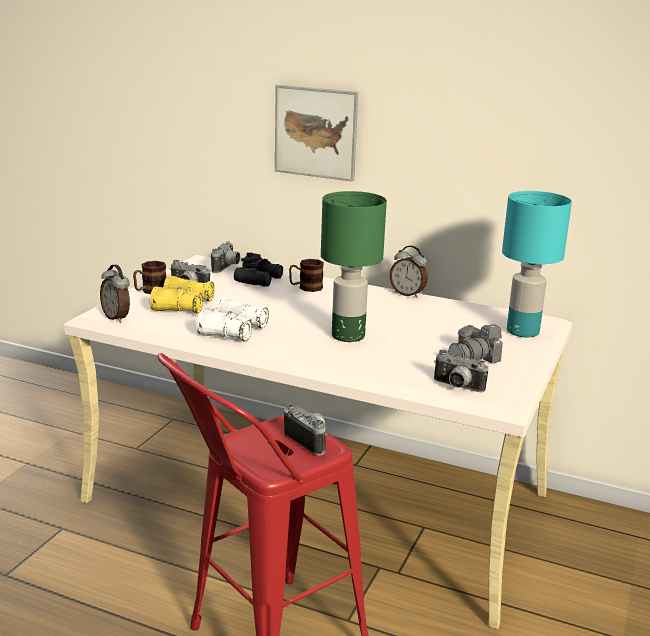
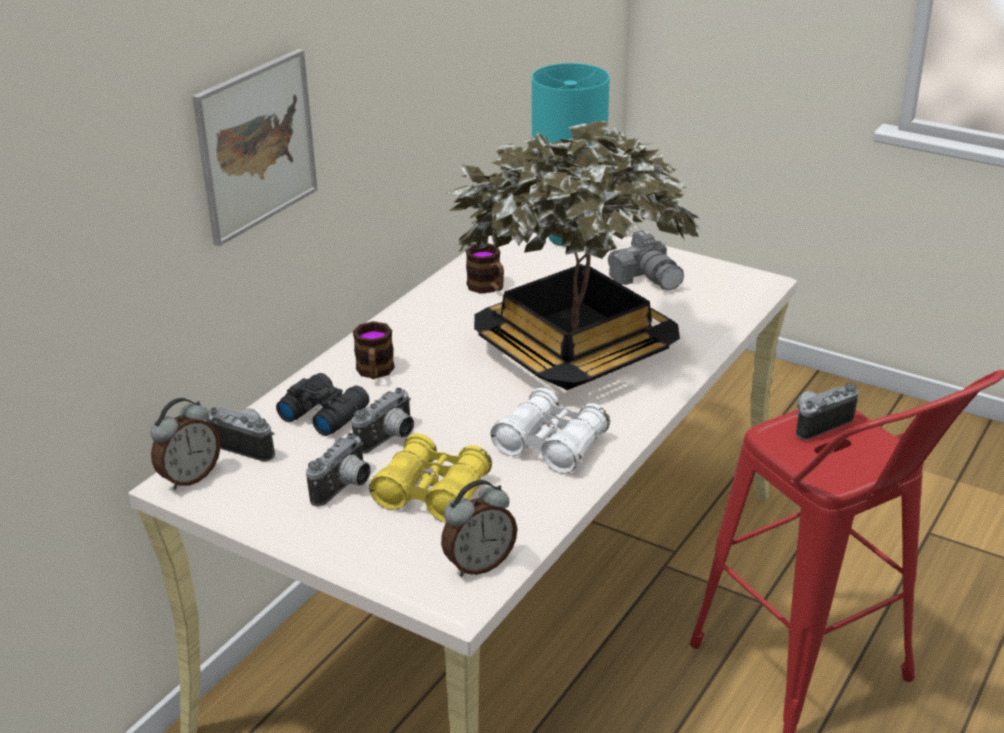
camera: 80 degrees left, 10 degrees up
mug [133,261,166,294] -> mug moved to [466,243,504,294]
green table lamp [321,191,387,342] -> potted plant [444,121,701,390]
alarm clock [390,246,428,298] -> alarm clock moved to [150,398,221,490]
camera [434,350,488,392] -> camera moved to [352,388,414,454]

